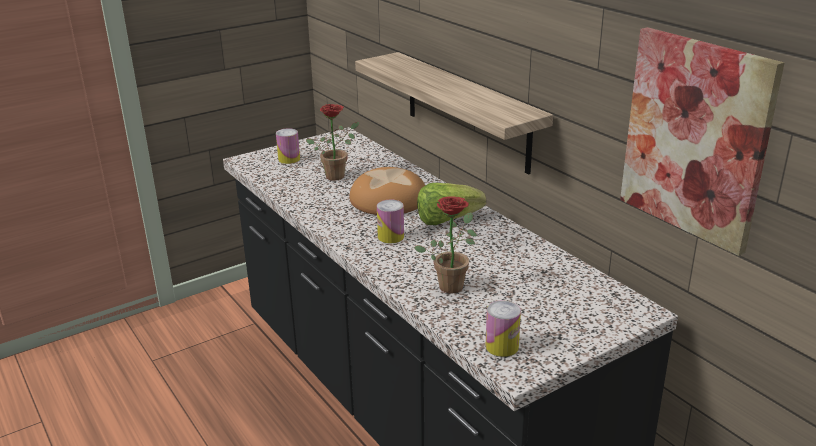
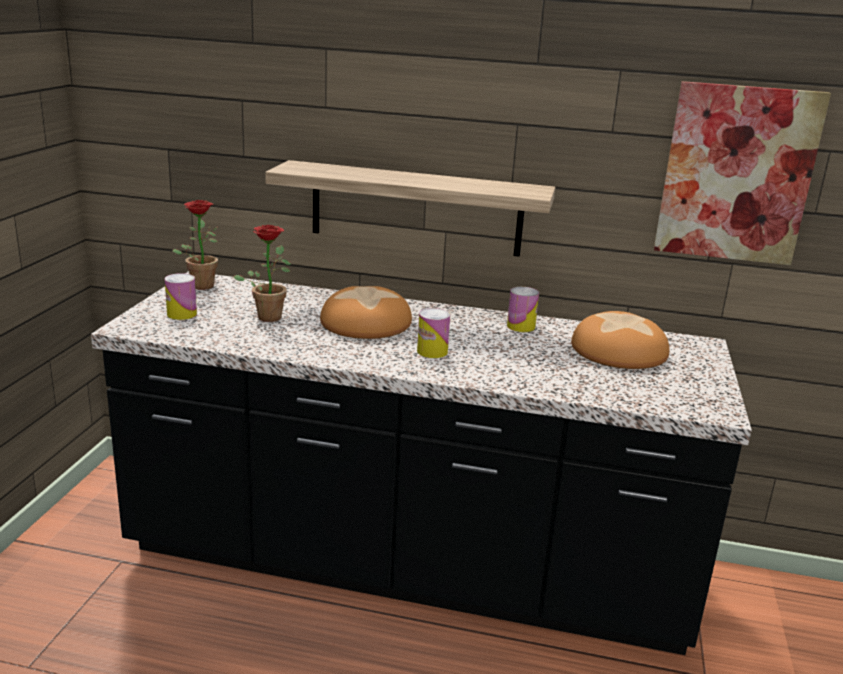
camera: 45 degrees left, 5 degrees down
potted plant [414,196,477,293] -> potted plant moved to [172,200,218,290]
lettuce [417,183,486,225] -> none
can [486,300,521,357] -> can moved to [507,287,539,332]
none -> bread [571,311,670,369]

